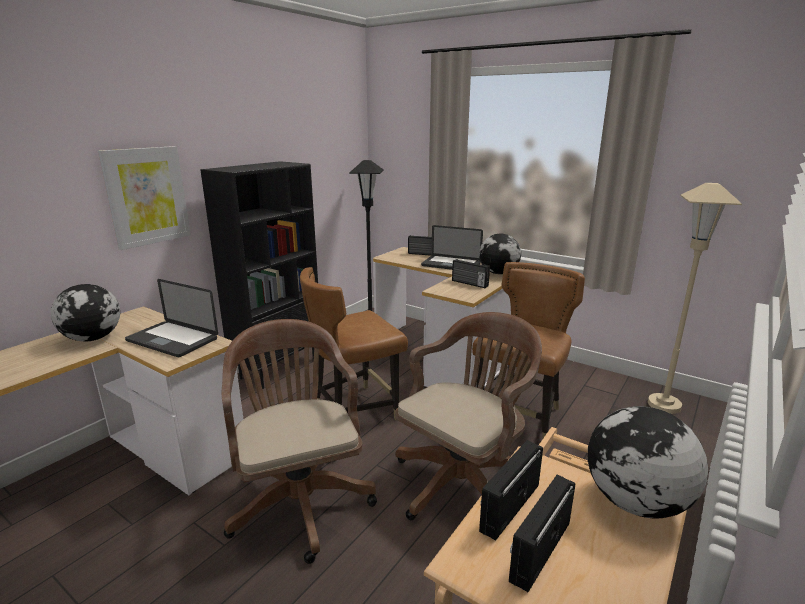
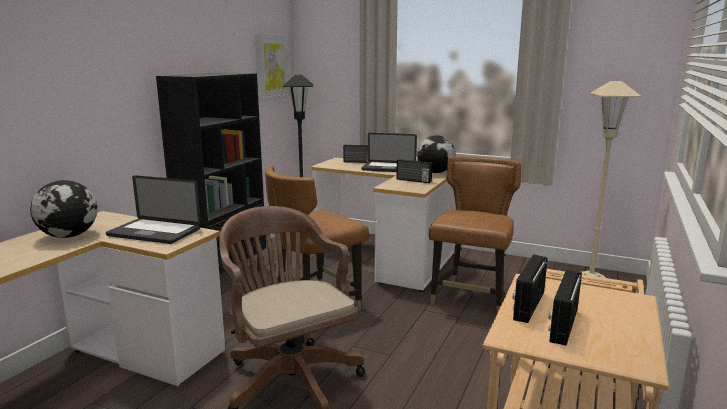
camera: 10 degrees left, 5 degrees down
picture [98,146,191,250] -> picture moved to [255,33,290,101]
brown office chair [395,312,542,520] -> none
globe [588,406,708,519] -> none

